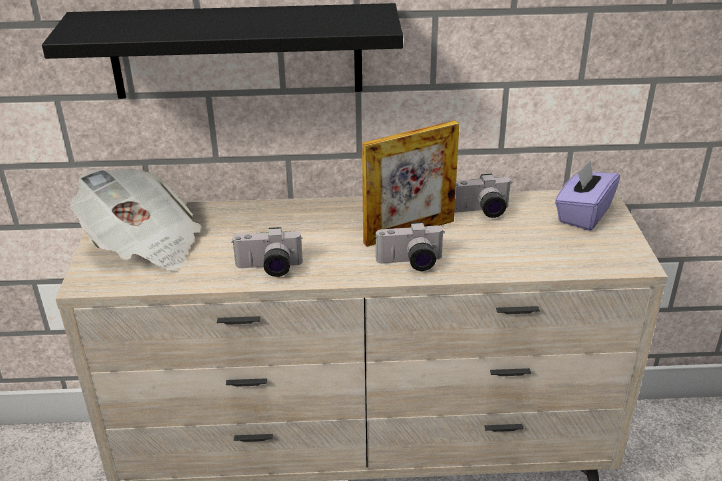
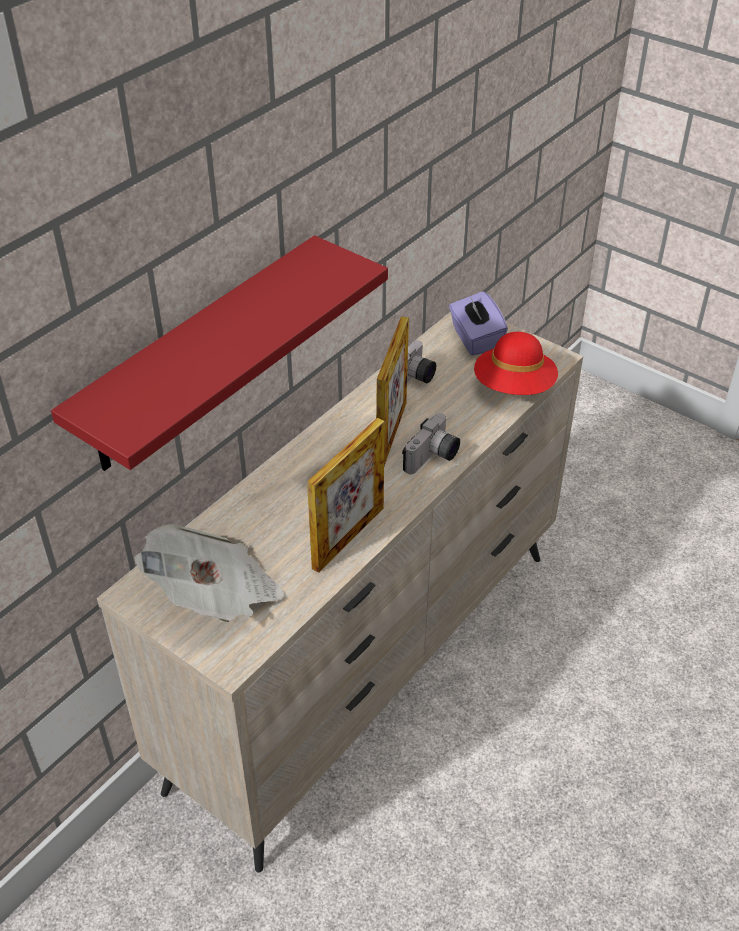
camera: 50 degrees left, 10 degrees up
black shelf [42,3,403,99] -> red shelf [51,235,388,471]
camera [231,227,303,277] -> picture frame [307,418,385,573]
none -> red hat [474,332,558,395]

